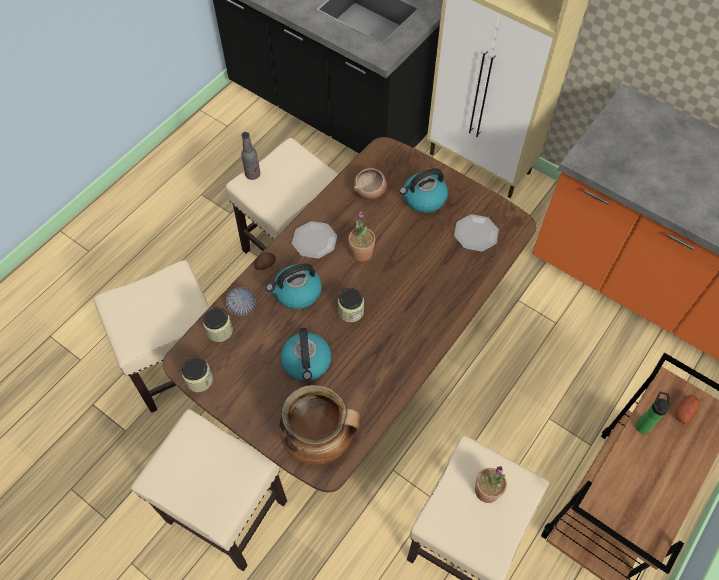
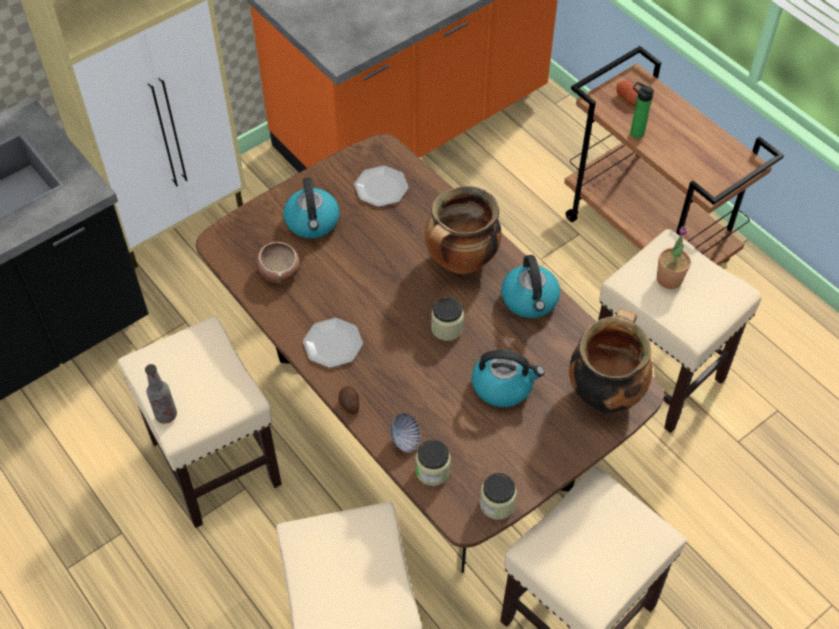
camera: 75 degrees left, 5 degrees down
kettle [266,263,322,309] -> kettle moved to [501,255,560,318]
potted plant [348,211,375,262] -> none
none -> cooking pot [425,186,502,274]

